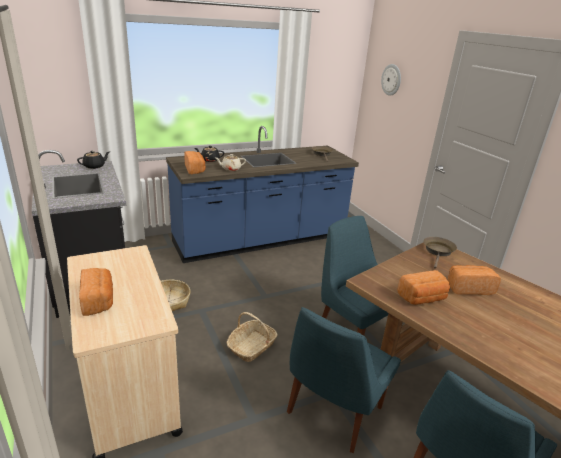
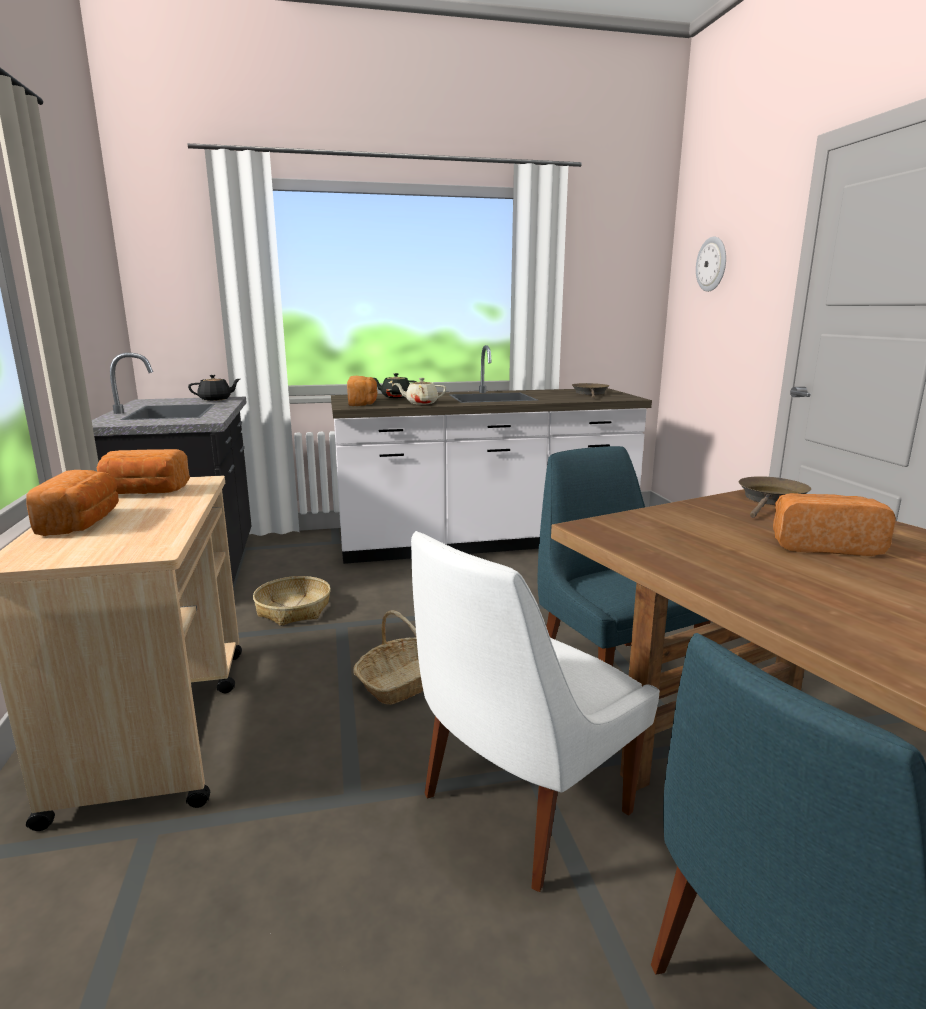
camera: 15 degrees right, 10 degrees down
blue counter [166,126,359,263] -> white counter [331,345,652,564]
blue chair [287,307,401,453] -> white chair [411,531,660,892]
bread [397,270,450,305] -> bread moved to [97,449,190,494]

